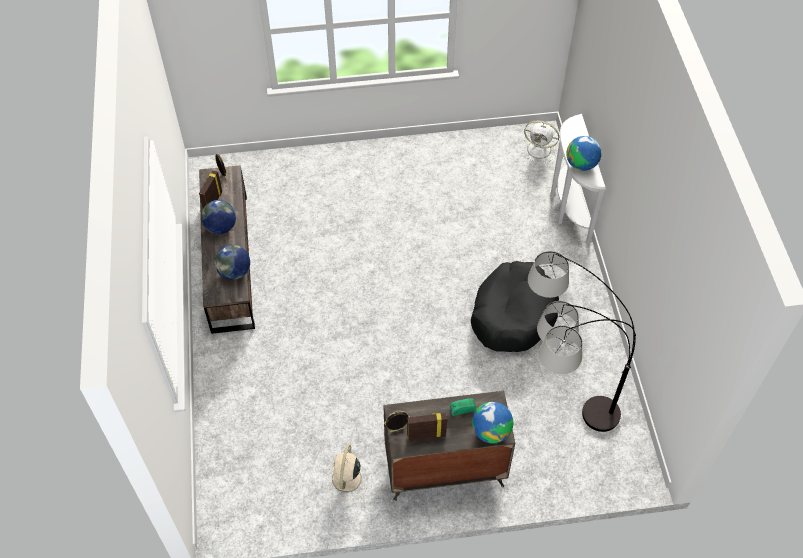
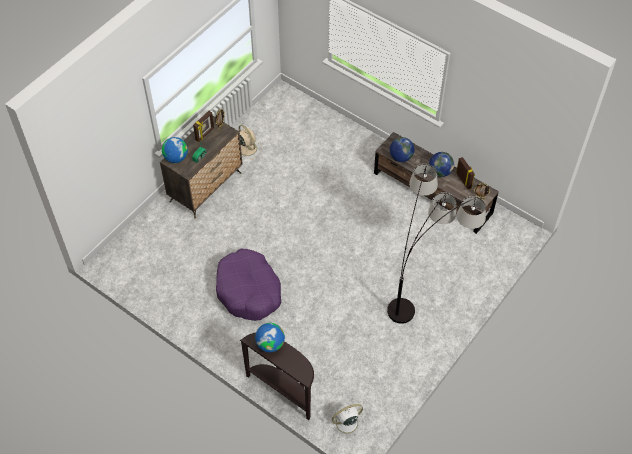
camera: 135 degrees right, 0 degrees up
black dog bed [471,261,559,352] -> purple dog bed [216,249,281,321]
floor lamp [528,251,636,432] -> floor lamp moved to [387,164,486,324]
white console table [550,114,606,244] -> brown console table [240,332,314,420]

